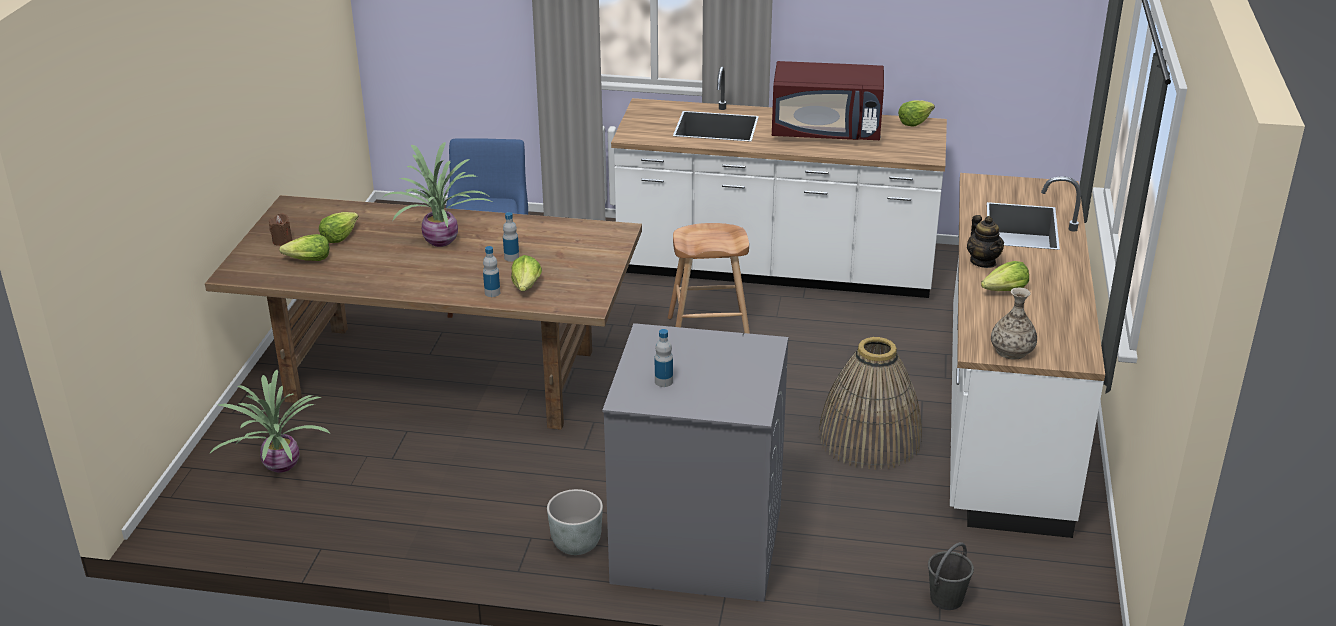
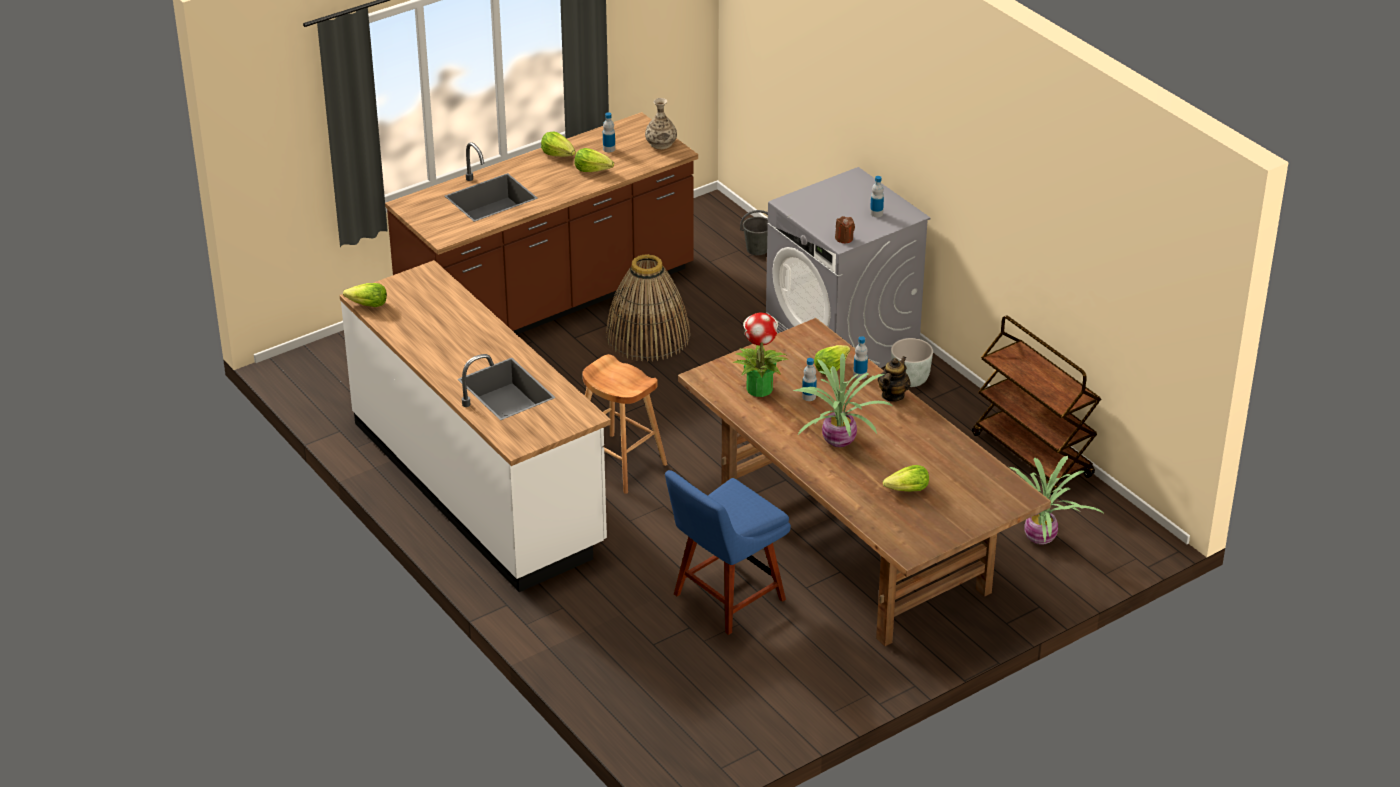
camera: 135 degrees left, 5 degrees up
brown candle [269,213,293,246] -> brown candle moved to [835,216,855,243]
lettuce [279,234,329,261] -> lettuce moved to [541,131,576,157]
red microwave [772,61,884,140] -> none
white counter [950,173,1105,538] -> brown counter [385,112,698,334]
teapot [967,215,1004,268] -> teapot moved to [878,356,911,401]
none -> bottle [603,112,615,153]
none -> potted plant [733,313,789,397]
none -> brown cart [972,315,1101,495]

